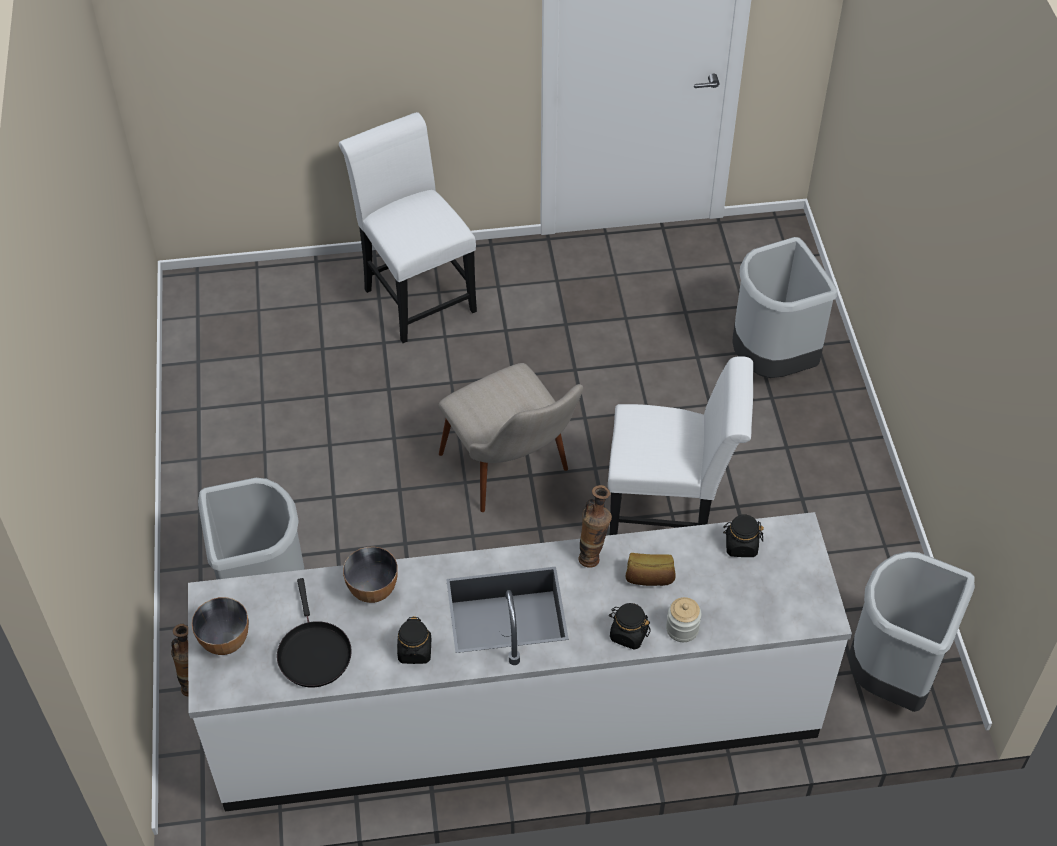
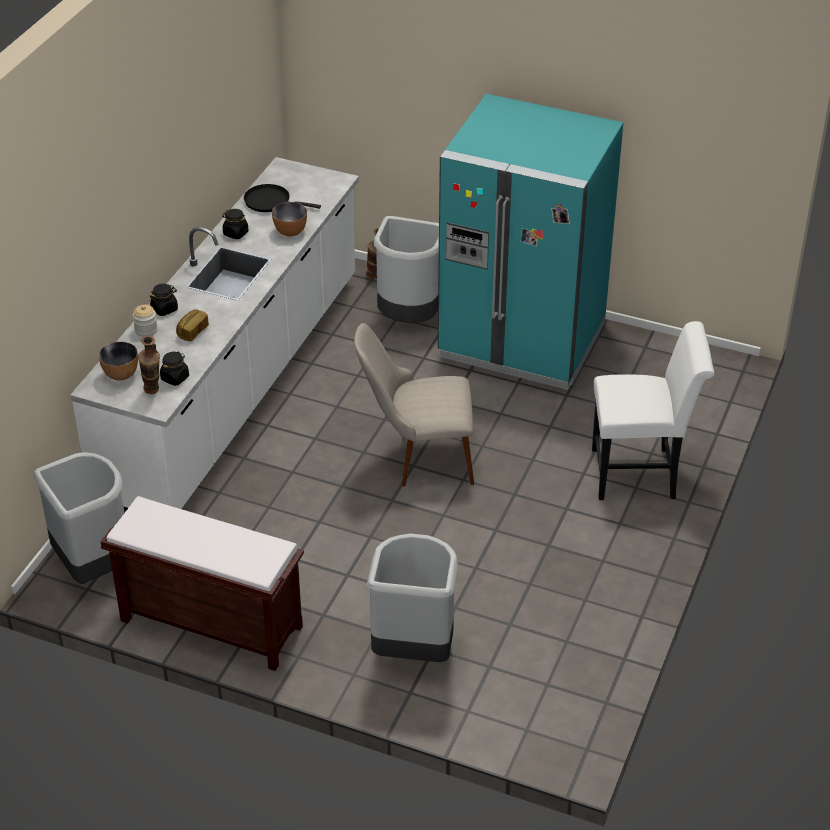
camera: 120 degrees right, 10 degrees down
bowl [192,597,249,655] -> bowl moved to [98,342,138,380]
vase [578,485,612,568] -> vase moved to [138,335,160,394]
white chair [608,356,753,535] -> none
none -> brown bench [101,496,304,671]
none -> turquoise fridge [438,94,623,390]

